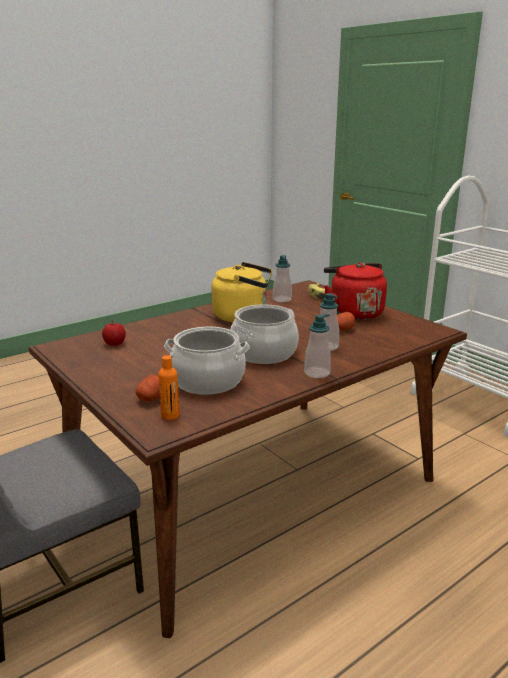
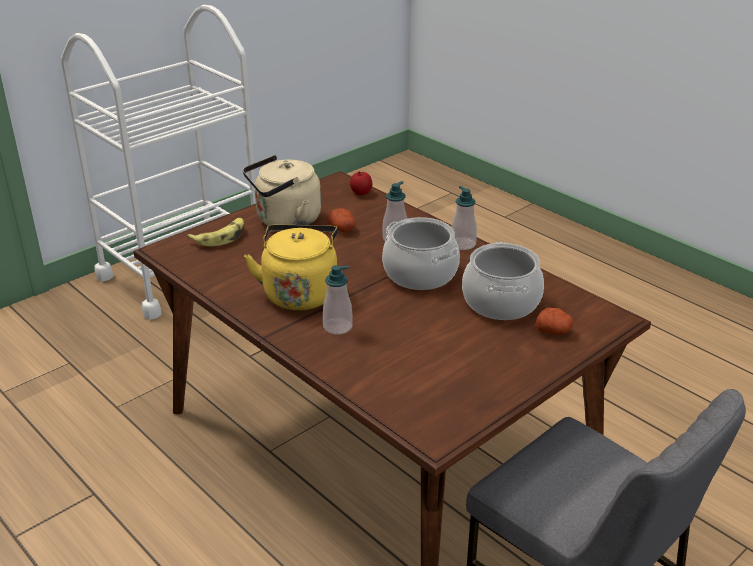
camera: 95 degrees left, 10 degrees up
apple [102,320,126,346] -> apple moved to [350,171,372,195]
orange bottle [158,355,180,420] -> none
soap dispenser [273,255,292,302] -> soap dispenser moved to [323,265,353,334]
red kettle [324,263,387,320] -> beige kettle [243,155,321,226]

